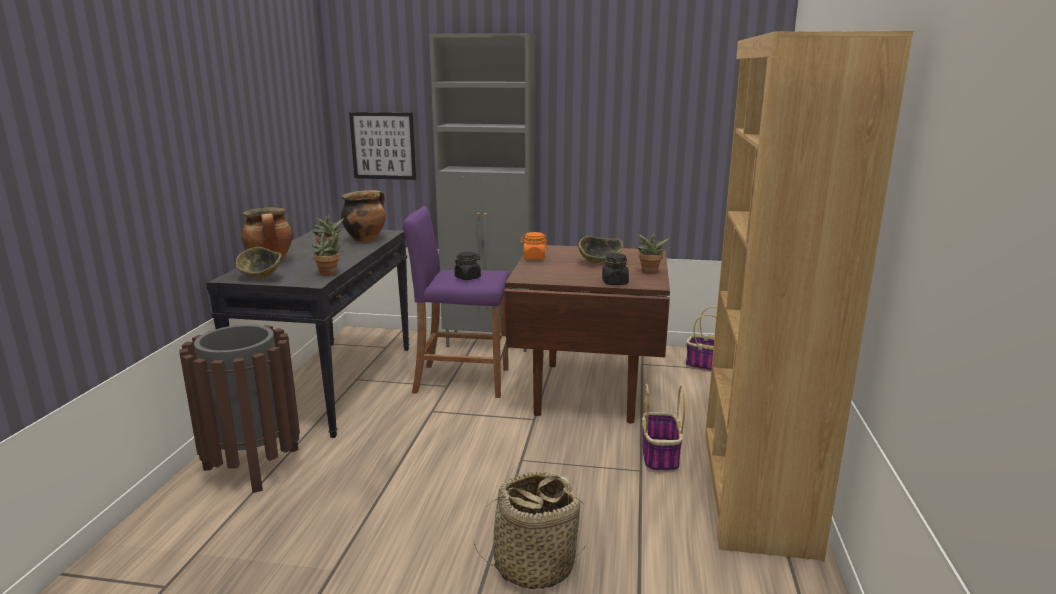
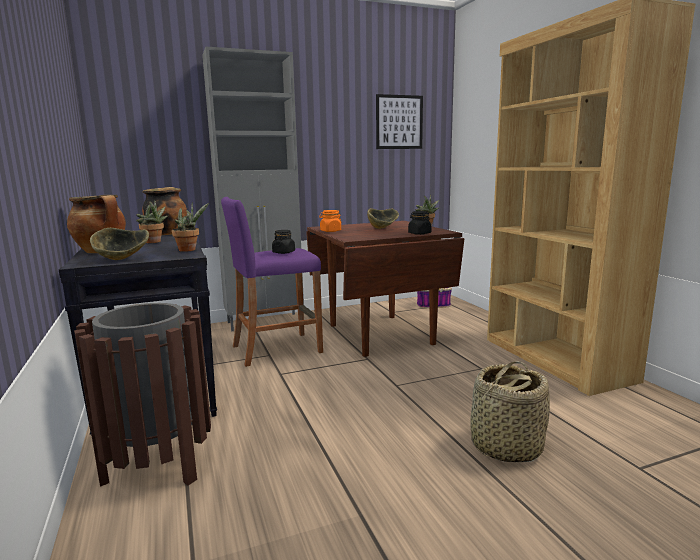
camera: 30 degrees left, 5 degrees down
picture [349,112,416,180] -> picture moved to [376,94,423,149]
basket [642,384,685,472] -> none

